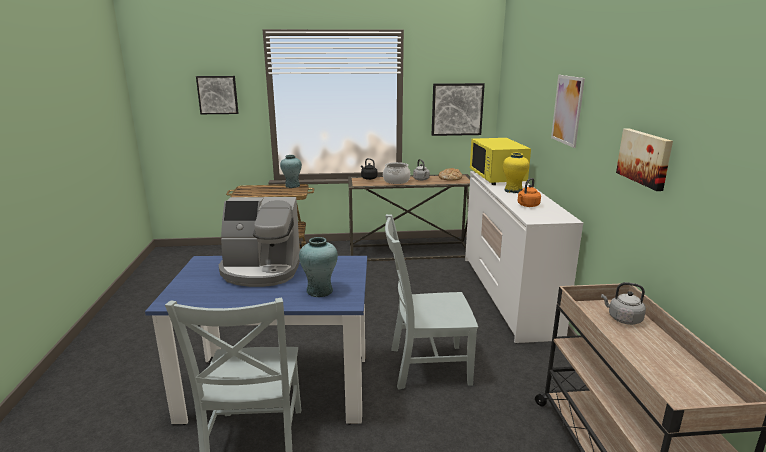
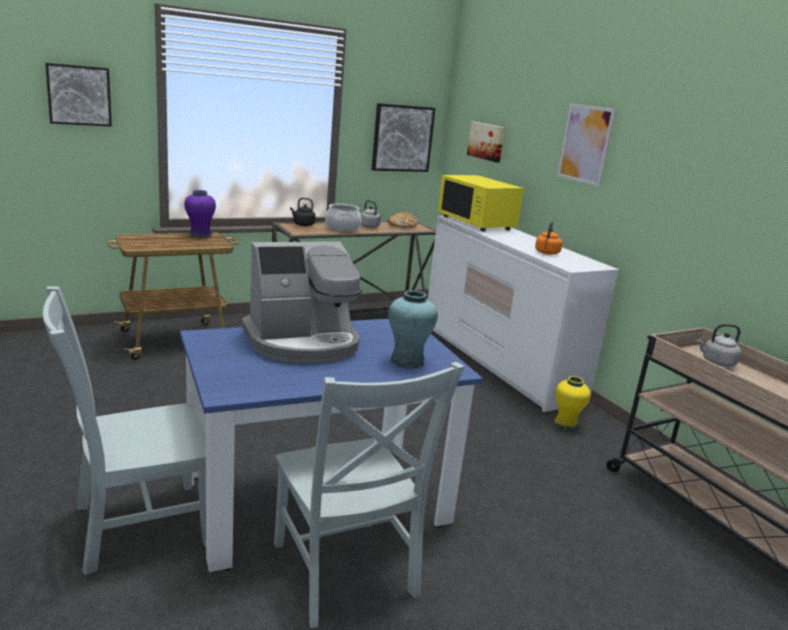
camera: 25 degrees left, 0 degrees up
turquoise vase [280,155,302,188] -> purple vase [184,190,216,238]
grey chair [385,214,478,390] -> grey chair moved to [42,286,206,575]
yellow vase [503,153,529,193] -> yellow vase moved to [554,376,591,430]
picture [616,129,673,191] -> picture moved to [467,121,505,163]

